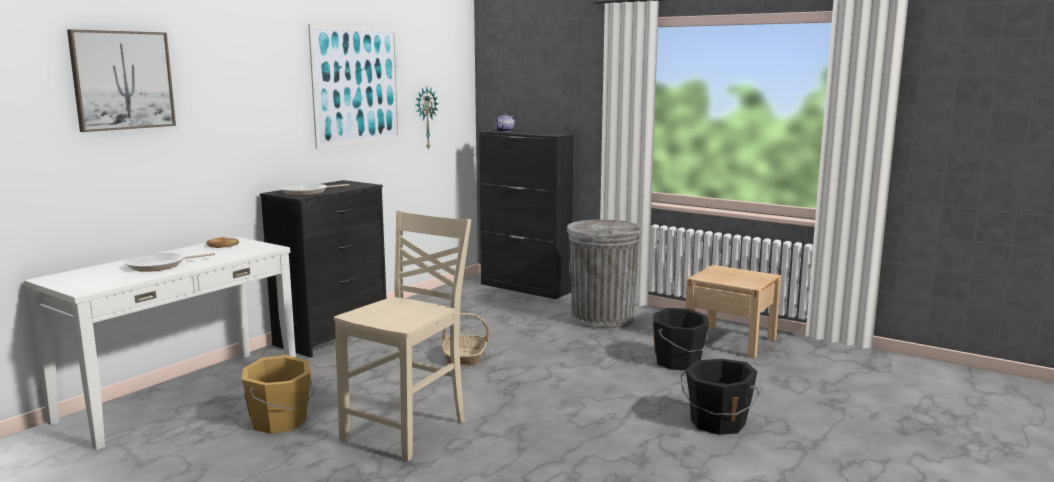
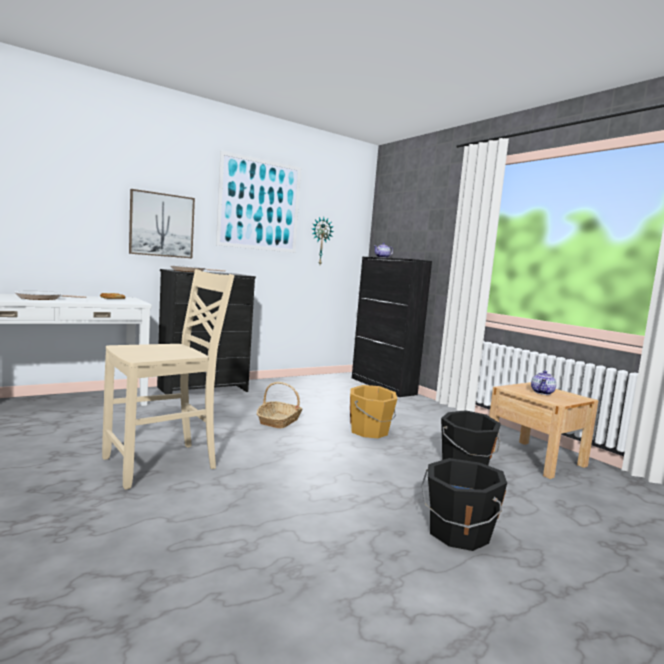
camera: 20 degrees right, 5 degrees down
picture [67,29,176,132] -> picture moved to [129,189,195,258]
orange bucket [242,355,314,434] -> orange bucket moved to [350,385,397,438]
grey trash can [567,220,642,330] -> none
none -> teapot [531,370,556,395]

